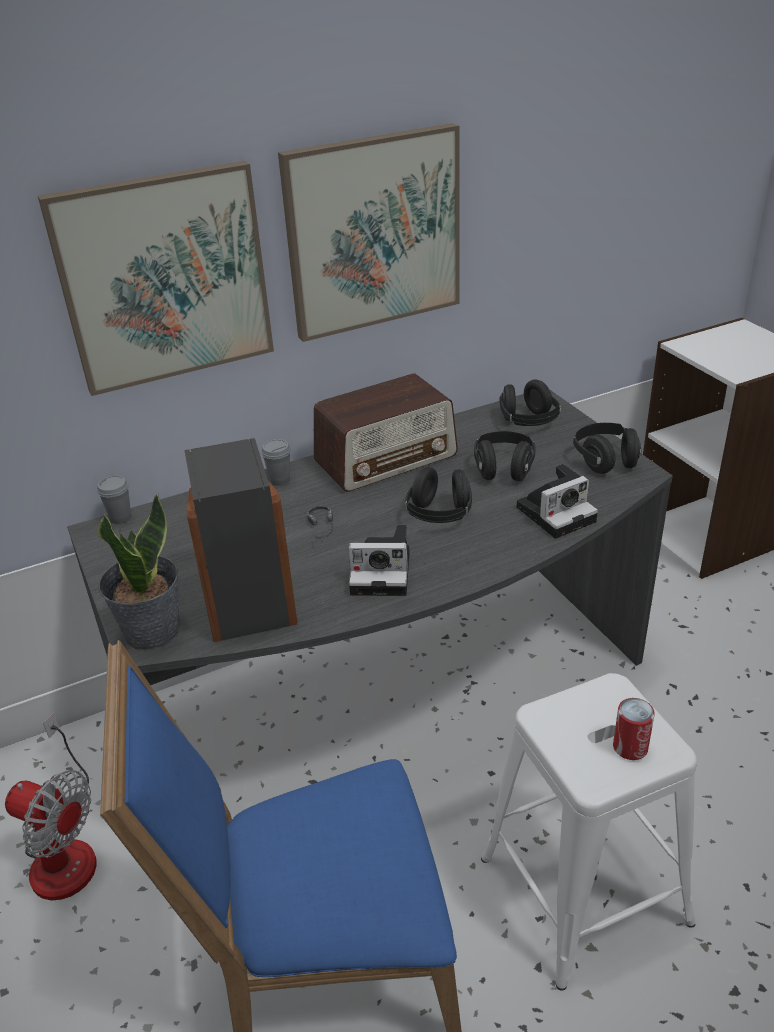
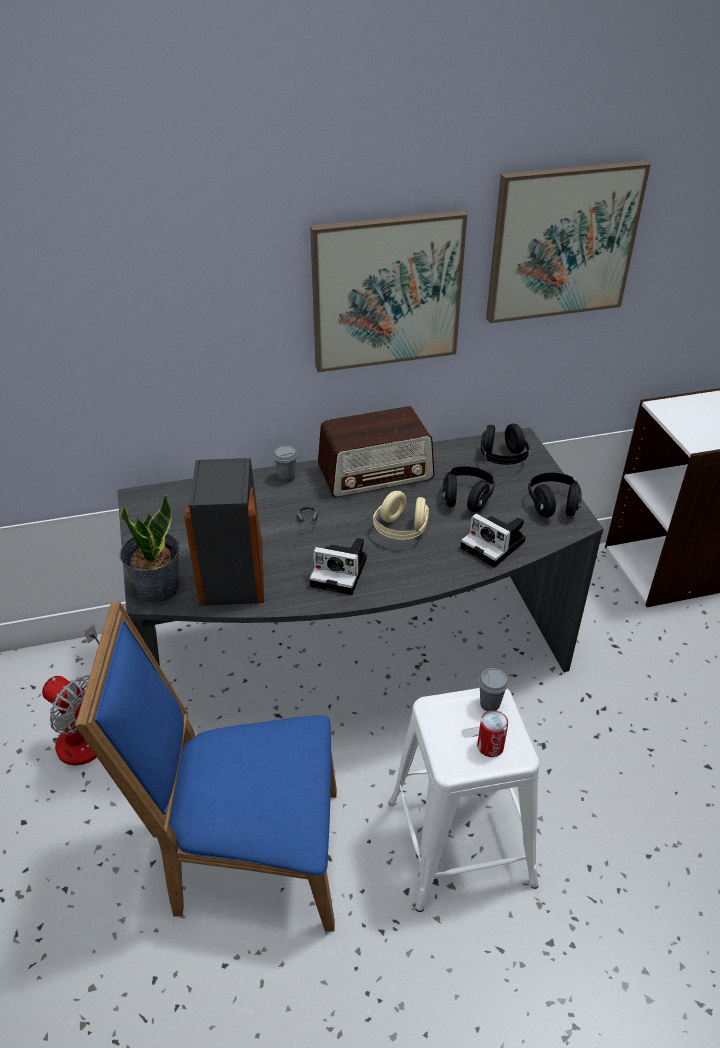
camera: 10 degrees right, 5 degrees up
picture [38,161,274,396] -> picture moved to [486,161,651,323]
grey cup [97,476,131,524] -> grey cup moved to [479,668,508,711]
black headphones [405,467,472,523] -> beige headphones [373,491,429,540]
camera [517,464,598,539] -> camera turned 60 degrees clockwise [461,514,526,568]

